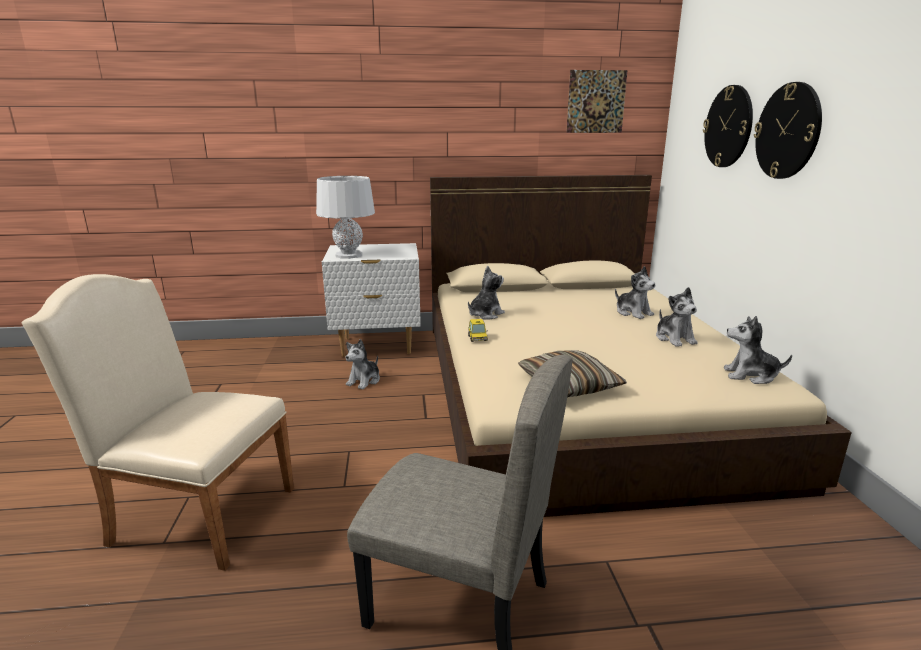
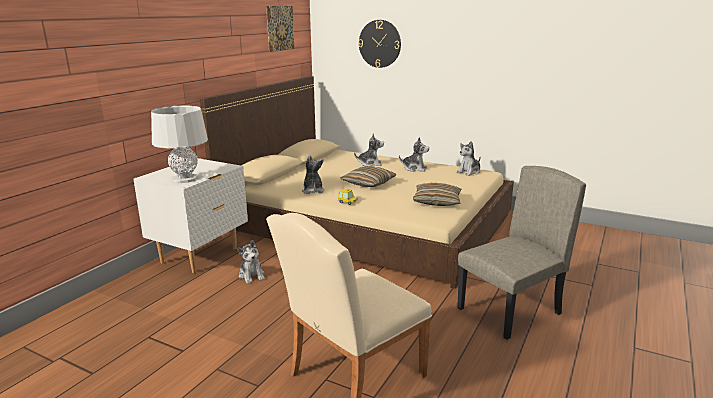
camera: 55 degrees left, 0 degrees up
wall clock [754,82,822,179] -> none
none -> pillow [341,166,397,187]

